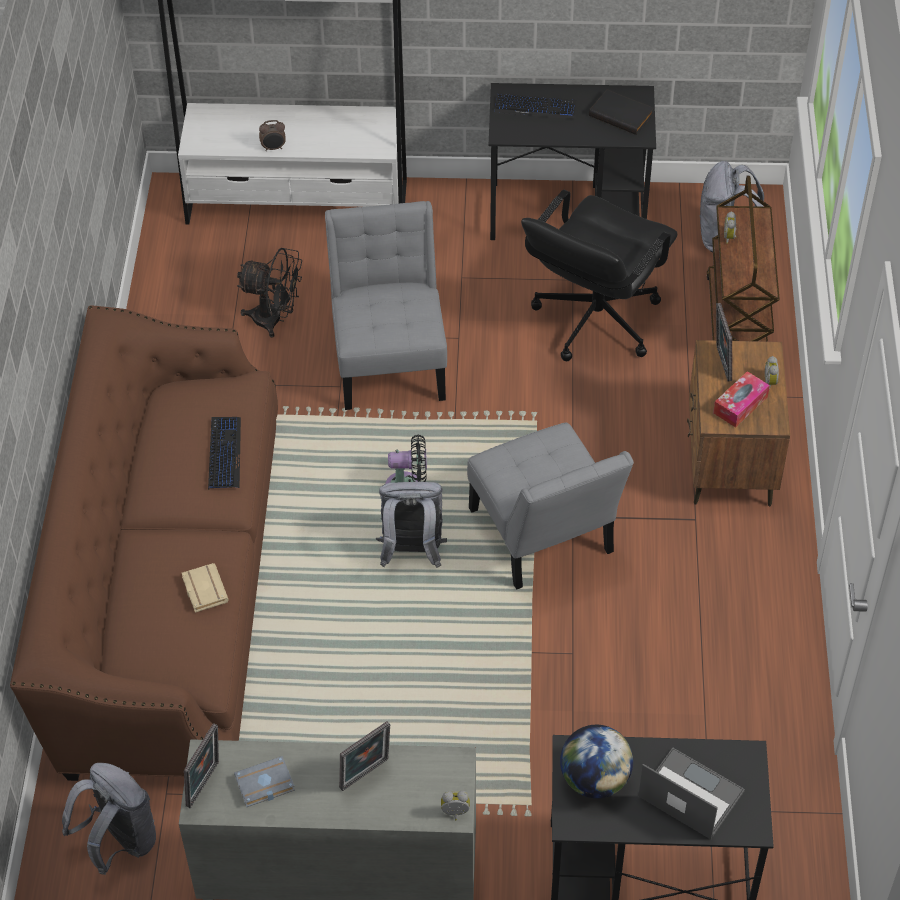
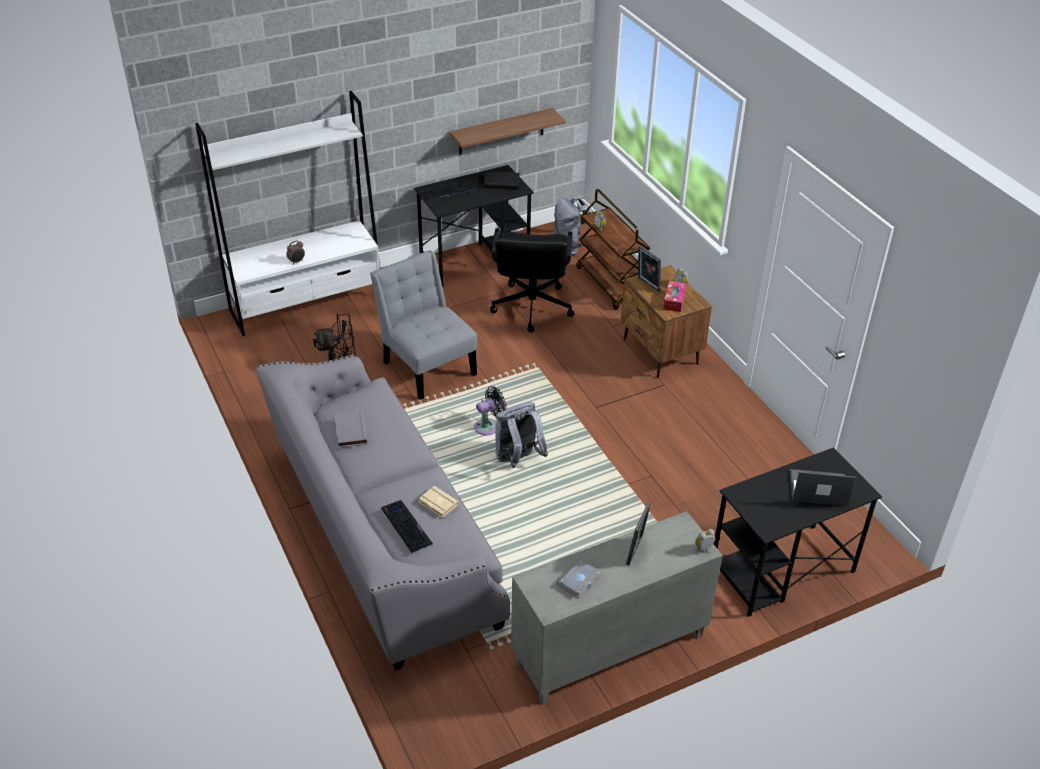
camera: 30 degrees left, 10 degrees down
brown sofa [10,305,278,781] -> grey sofa [256,355,510,671]
grey backpack [62,763,156,875] -> none
picture frame [184,723,219,808] -> none
keyboard [208,417,241,489] -> keyboard moved to [381,500,433,554]
grey chair [467,423,634,590] -> none
globe [560,725,633,798] -> none
none -> grey book [334,410,367,448]
none -> shelf [449,108,566,154]

